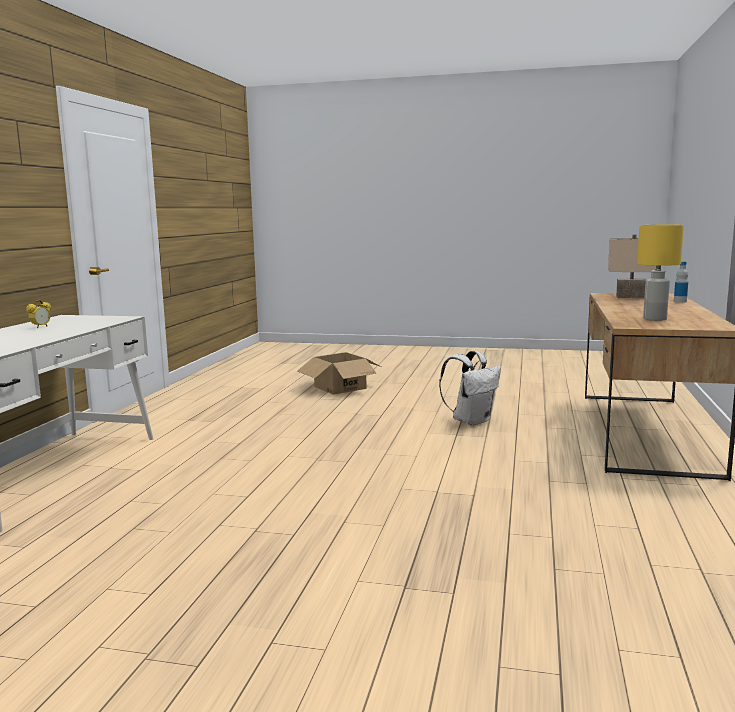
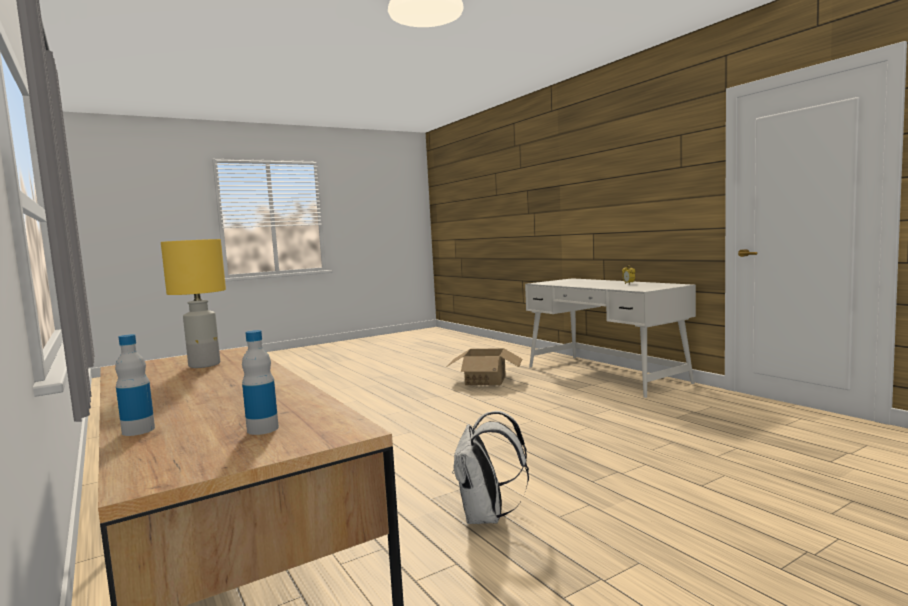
camera: 135 degrees right, 5 degrees down
cardboard box [297,352,381,395] -> cardboard box moved to [448,348,522,385]
beige table lamp [608,234,656,299] -> bottle [242,330,279,435]

